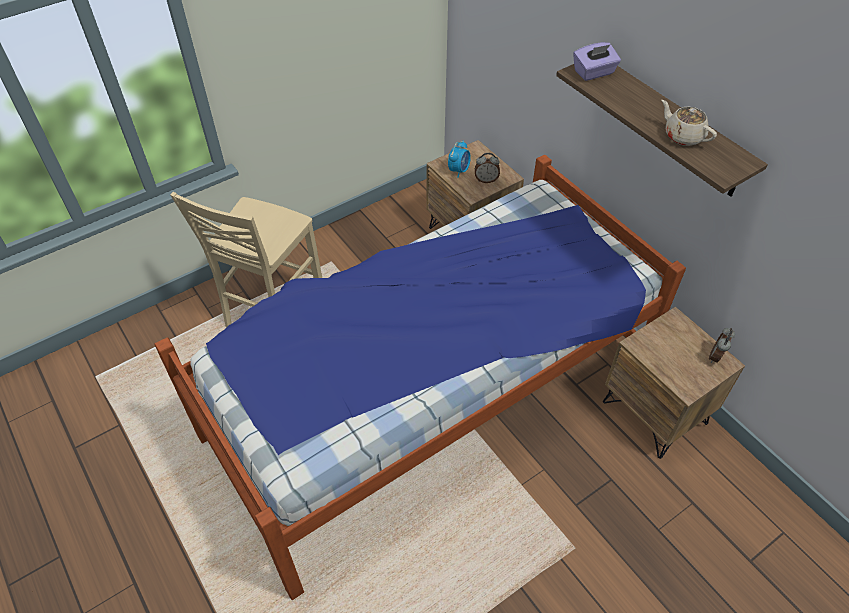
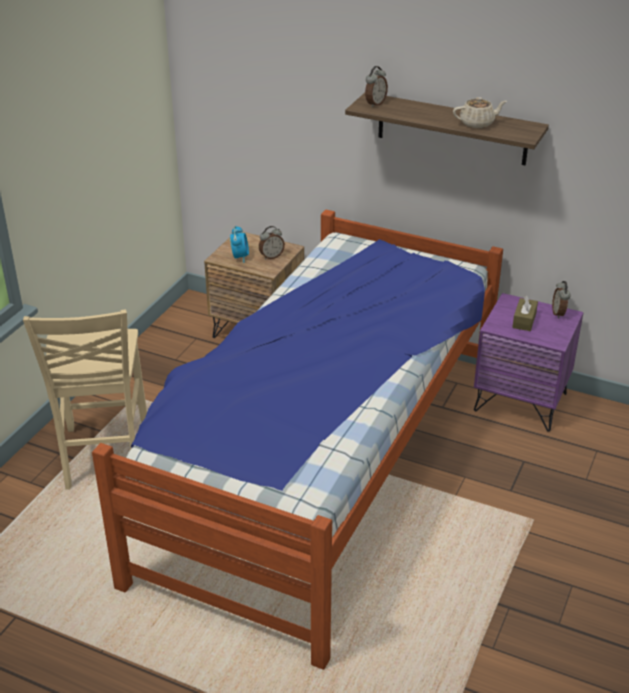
camera: 30 degrees left, 15 degrees down
purple tissue box [573,42,621,81] -> alarm clock [365,66,388,108]
brown nightstand [603,307,745,459] -> purple nightstand [474,293,583,432]
beige teapot [662,100,717,146] -> beige teapot turned 150 degrees clockwise [453,97,507,128]
none -> brown tissue box [512,295,538,331]

